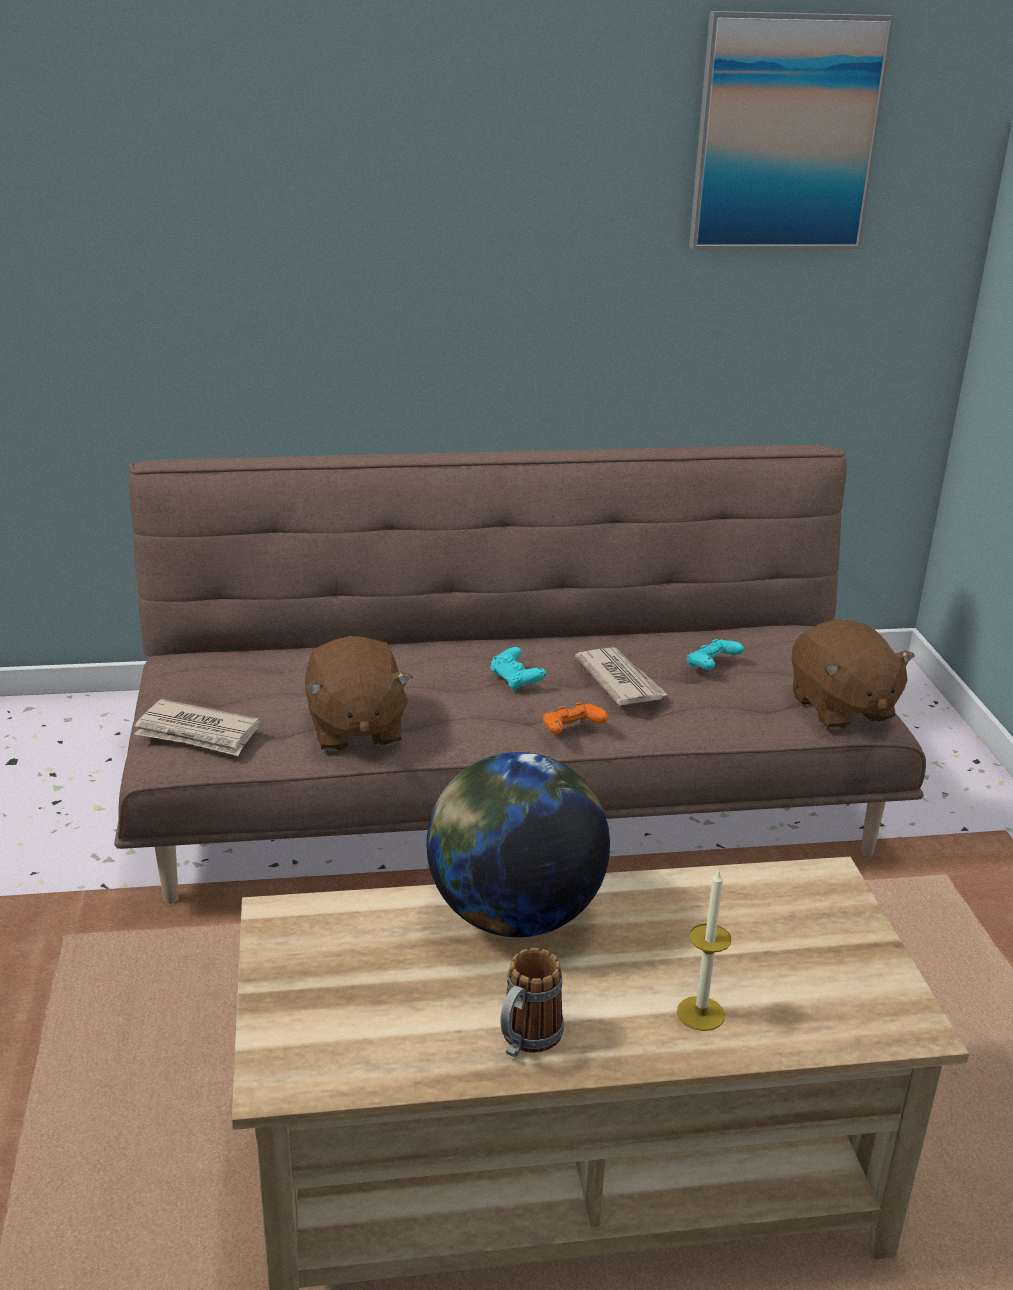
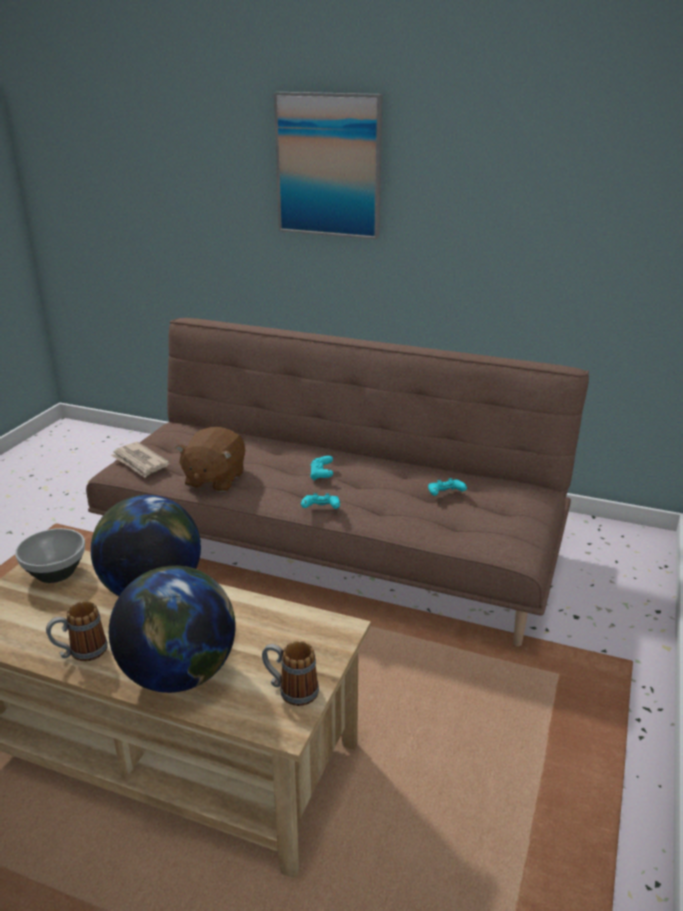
camera: 30 degrees right, 0 degrees up
orange game controller [543,702,608,734] -> turquoise game controller [301,493,340,509]
newspaper [575,647,668,705] -> none
candle [677,870,732,1031] -> globe [109,566,235,693]
picture [689,11,895,249] -> picture moved to [274,92,383,240]
brown plush toy [791,619,915,730] -> none
none -> bowl [15,528,85,583]
none -> mug [262,641,319,706]

